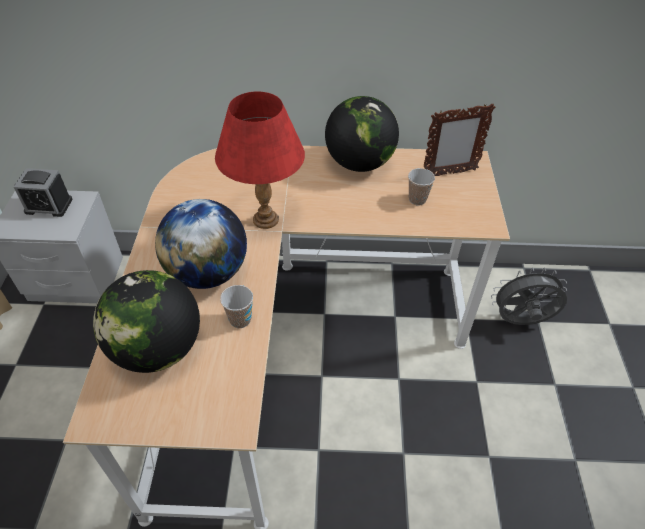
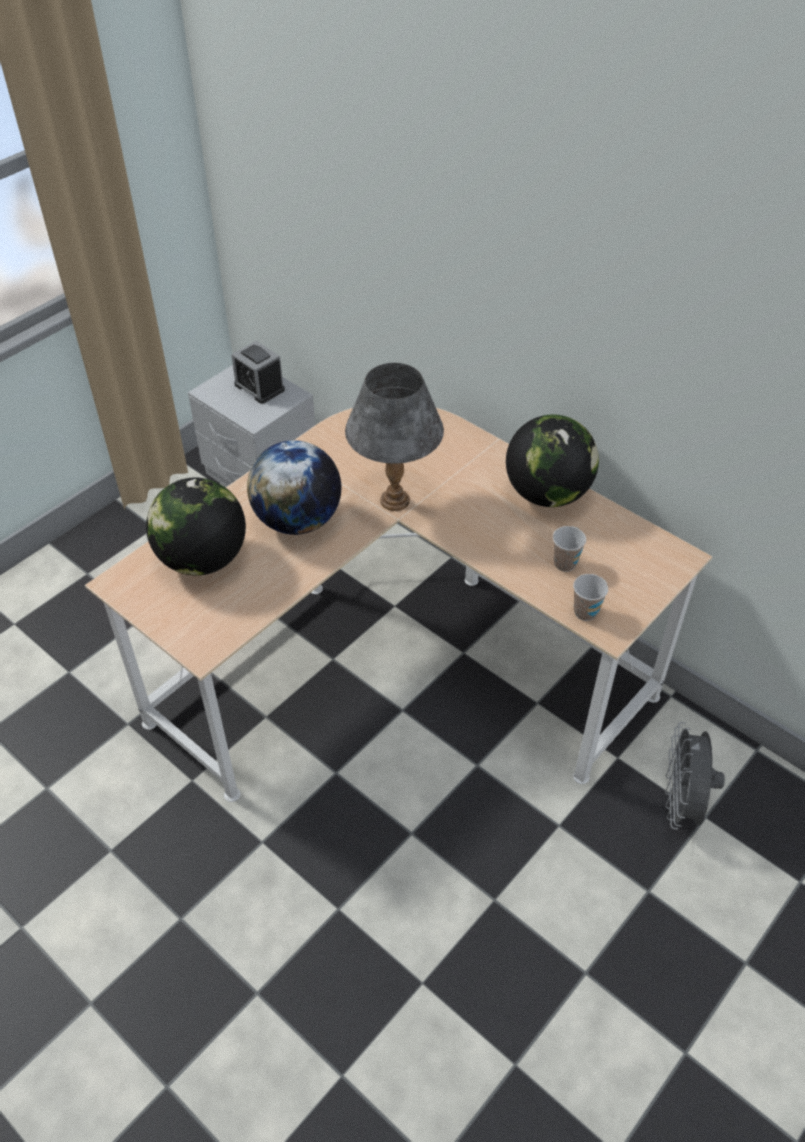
camera: 40 degrees right, 0 degrees up
red table lamp [215,91,305,229] -> grey table lamp [345,363,444,511]
cup [220,285,253,328] -> cup moved to [573,574,608,621]
picture frame [424,104,495,176] -> none
grey fan [491,268,567,325] -> grey fan turned 120 degrees counterclockwise [665,722,725,830]

